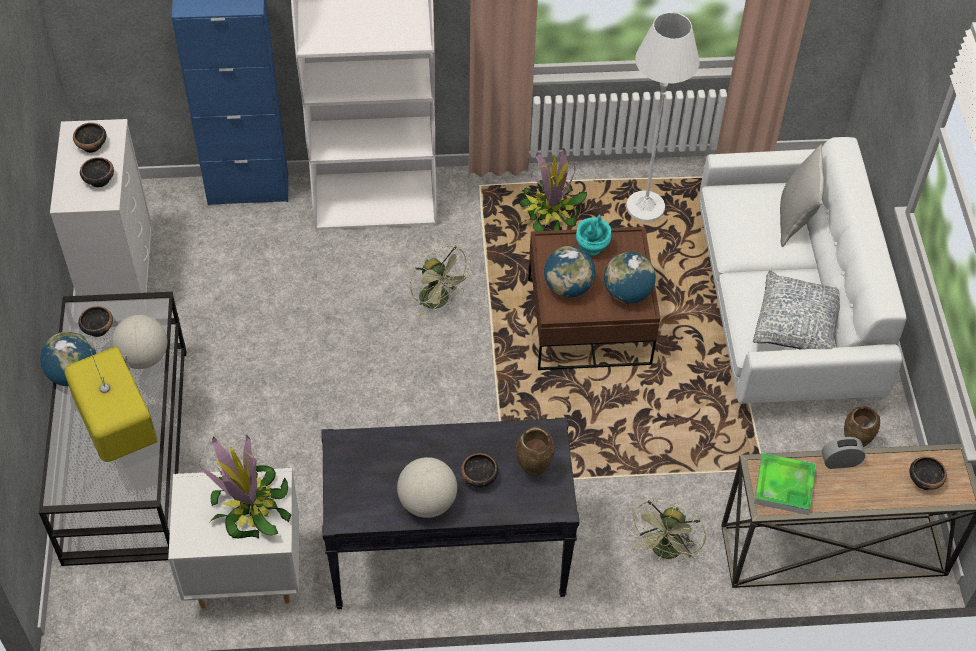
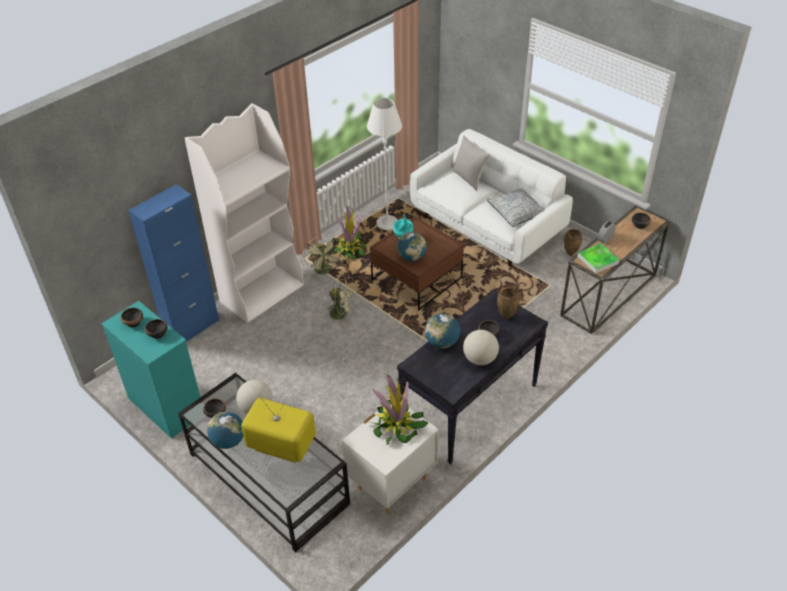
camera: 40 degrees left, 10 degrees down
white dresser [50,119,153,296] -> turquoise dresser [102,301,200,439]
globe [604,252,656,303] -> globe moved to [425,314,460,349]
green fan [630,500,706,564] -> green fan moved to [304,236,342,277]

